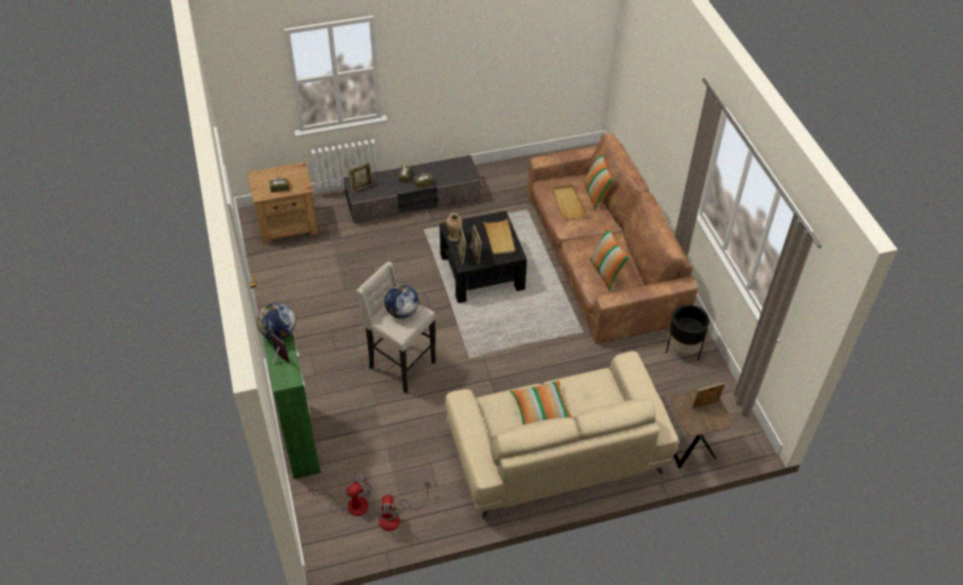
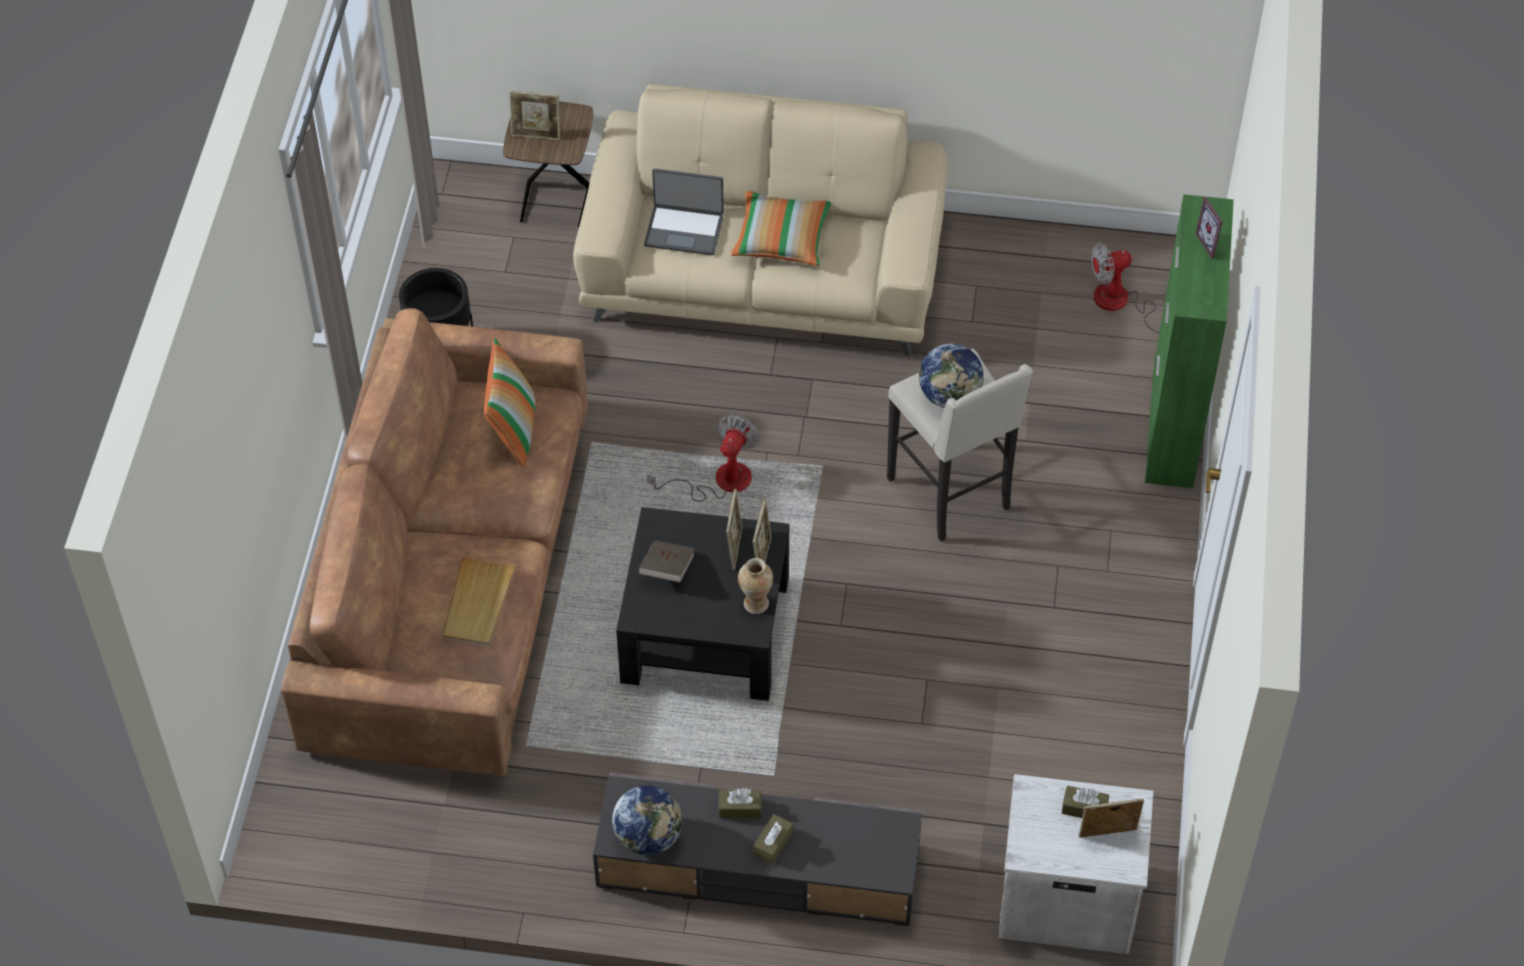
camera: 155 degrees left, 5 degrees up
brown nightstand [247,162,318,245] -> white nightstand [998,774,1154,954]
globe [257,303,296,340] -> globe moved to [612,786,682,855]
picture frame [349,162,373,192] -> picture frame moved to [1079,798,1144,838]
fan [373,482,430,531] -> fan moved to [647,415,760,501]
beige tray [483,218,516,255] -> brown book [638,540,695,583]
pillow [584,150,614,211] -> none
none -> laptop [644,168,724,255]

